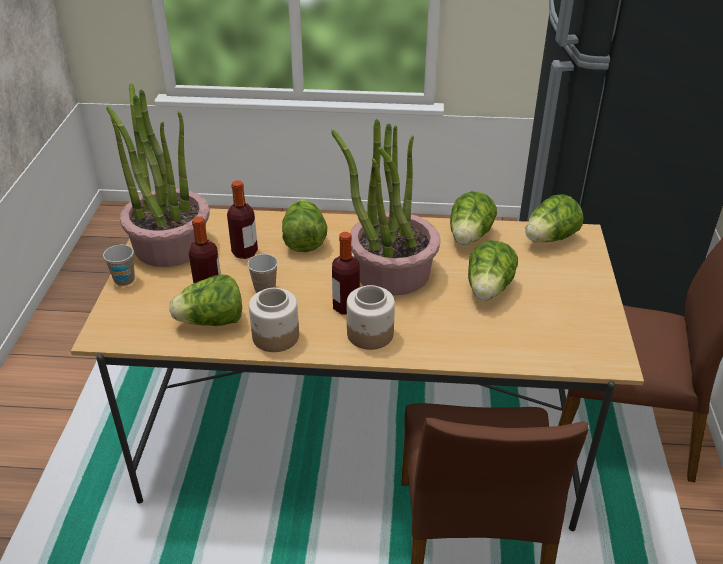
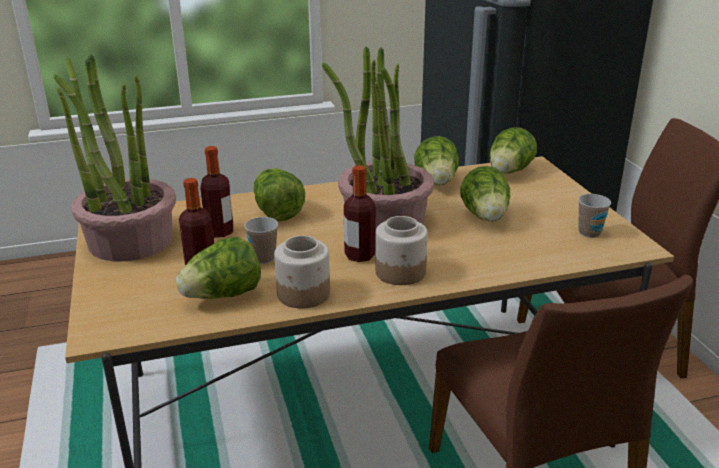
camera: 20 degrees left, 10 degrees down
cup [103,245,135,286] -> cup moved to [578,194,611,238]

